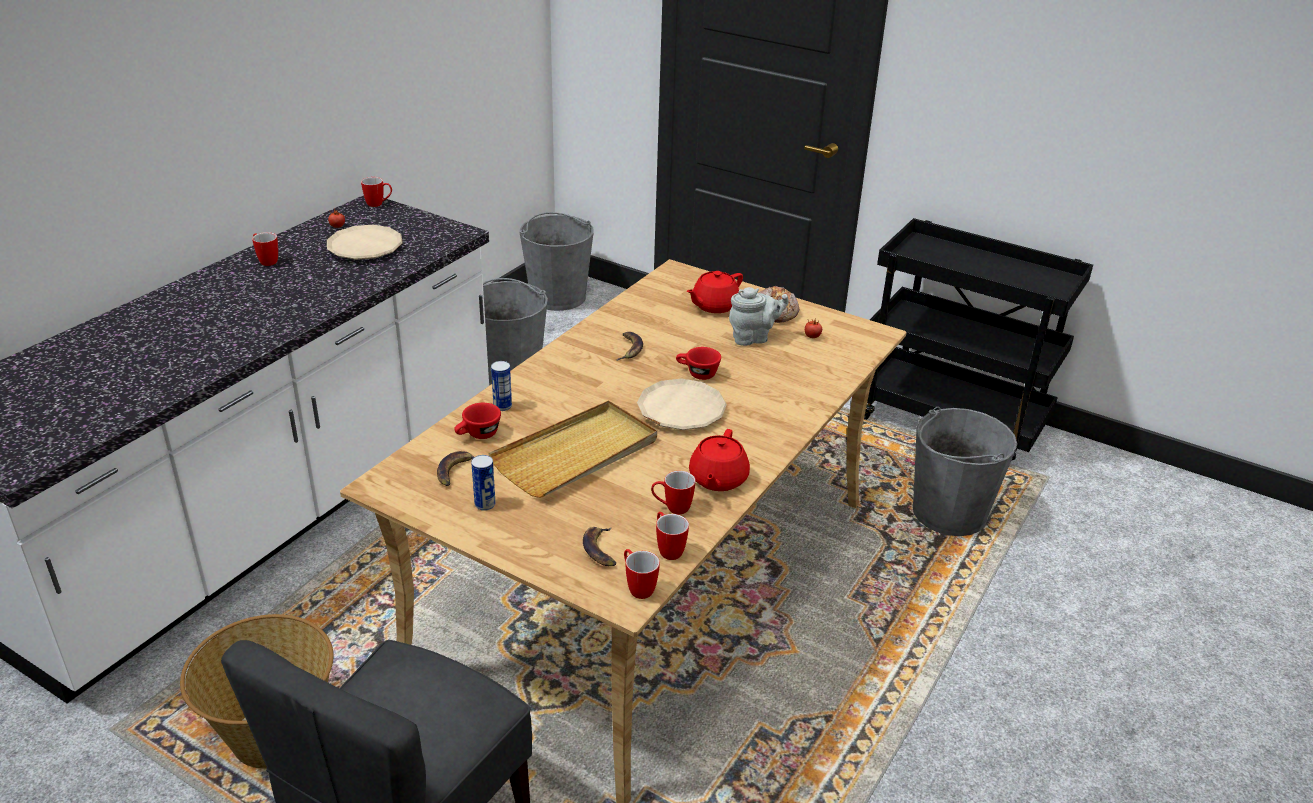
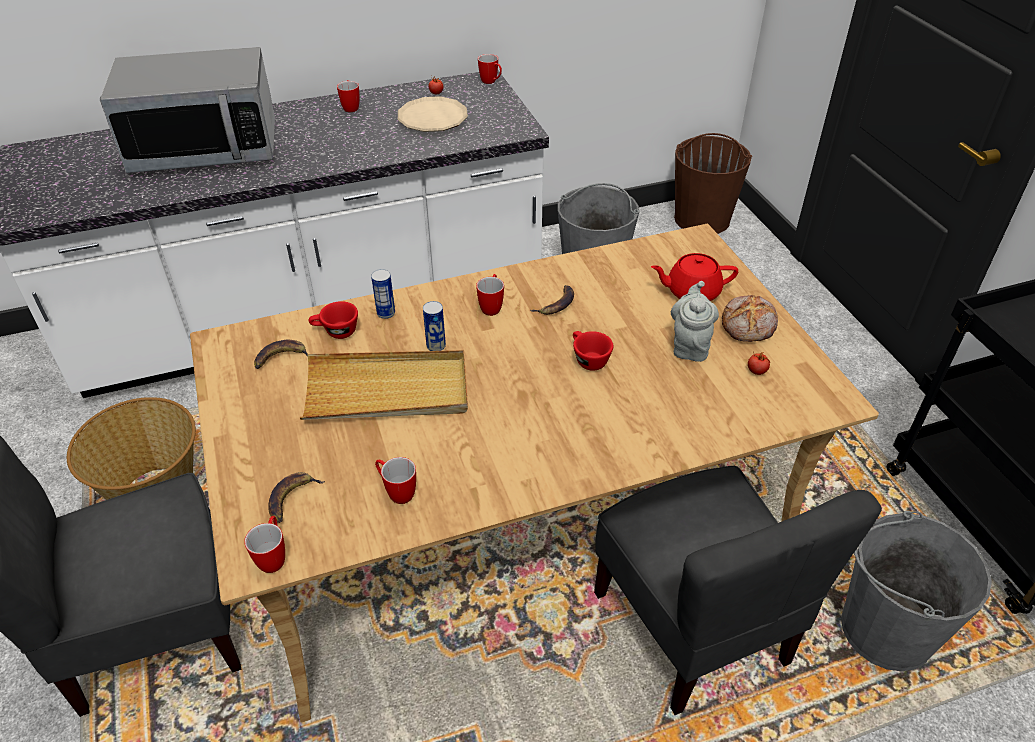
camera: 40 degrees right, 10 degrees up
can [471,455,496,511] -> can moved to [423,301,446,351]
grey bucket [520,212,594,311] -> brown bucket [674,133,752,234]
beige plate [637,379,727,430] -> none
mug [656,512,689,560] -> mug moved to [476,274,504,316]
red teapot [689,429,750,491] -> none
grey teapot [729,287,789,346] -> grey teapot turned 105 degrees counterclockwise [671,281,719,362]
none -> microwave [100,47,275,173]
none -> grey chair [594,466,882,715]

